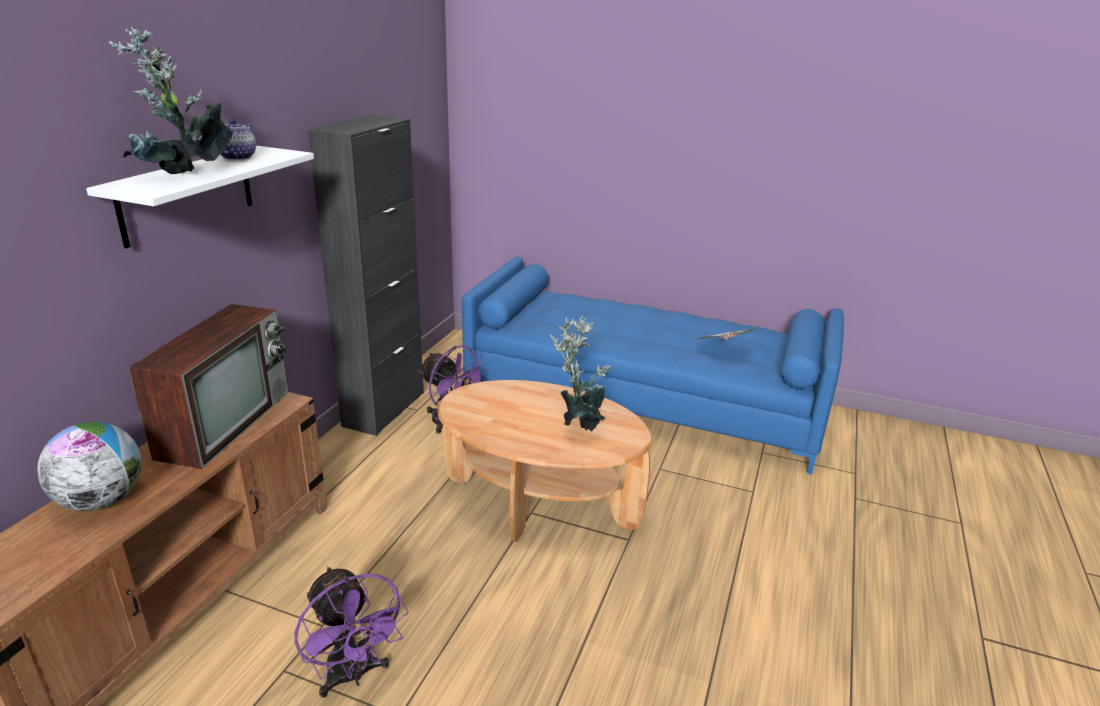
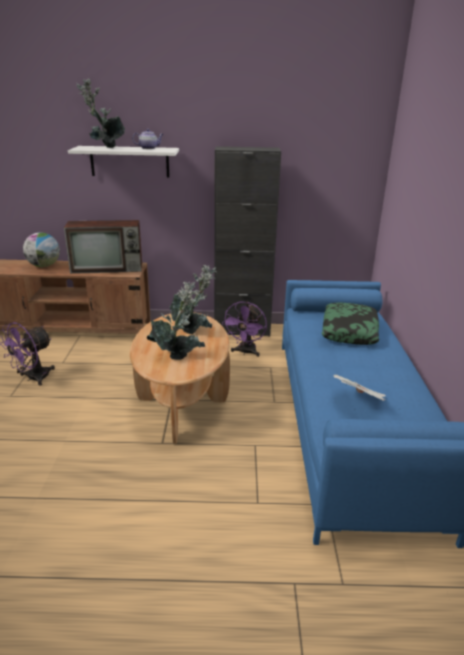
camera: 70 degrees right, 0 degrees up
none -> potted plant [169,265,216,334]
none -> pillow [322,302,379,345]

